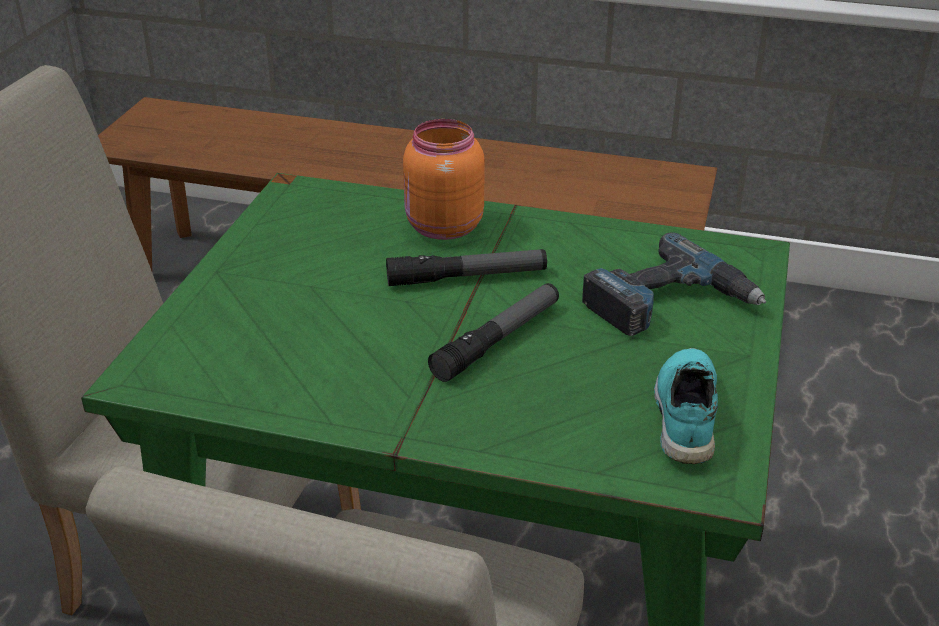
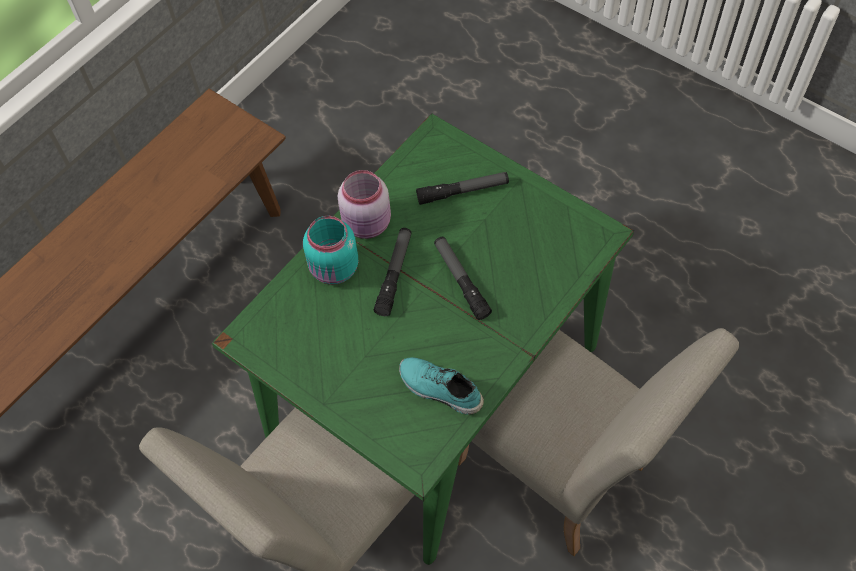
camera: 65 degrees left, 25 degrees up
orange jar [403,119,485,240] -> turquoise jar [303,216,358,285]
power drill [582,232,766,336] -> flashlight [416,172,509,205]
turquoise shoe [654,348,718,464] -> turquoise shoe moved to [399,357,484,415]
none -> pink jar [338,170,391,239]

